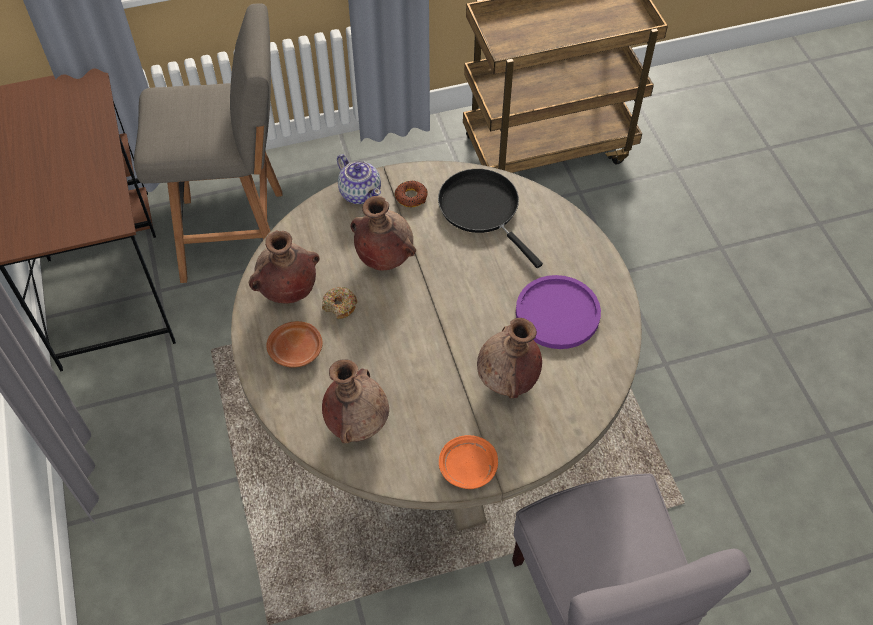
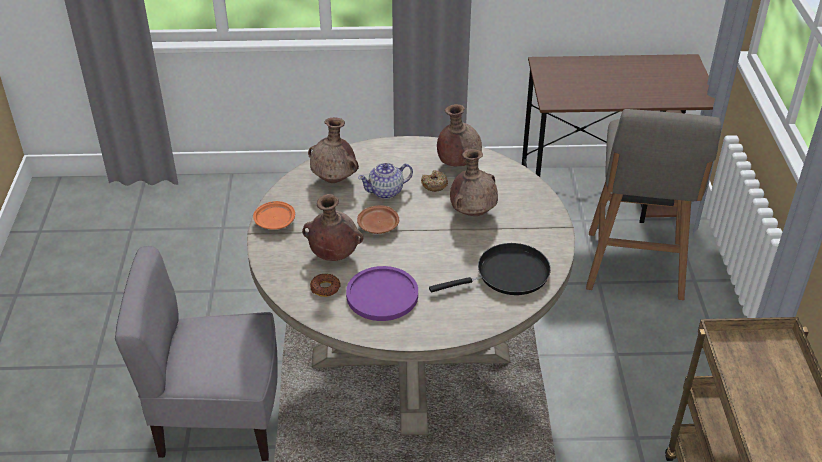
camera: 105 degrees right, 15 degrees down
brown plate [266,321,323,368] -> brown plate moved to [357,205,399,234]
teapot [337,154,381,204] -> teapot moved to [358,162,413,199]
donut [395,181,427,207] -> donut moved to [310,274,341,297]

